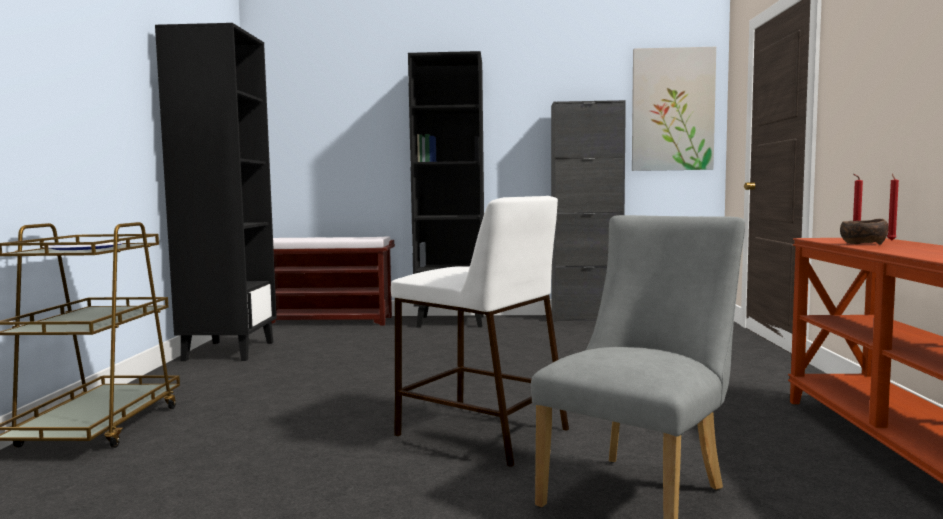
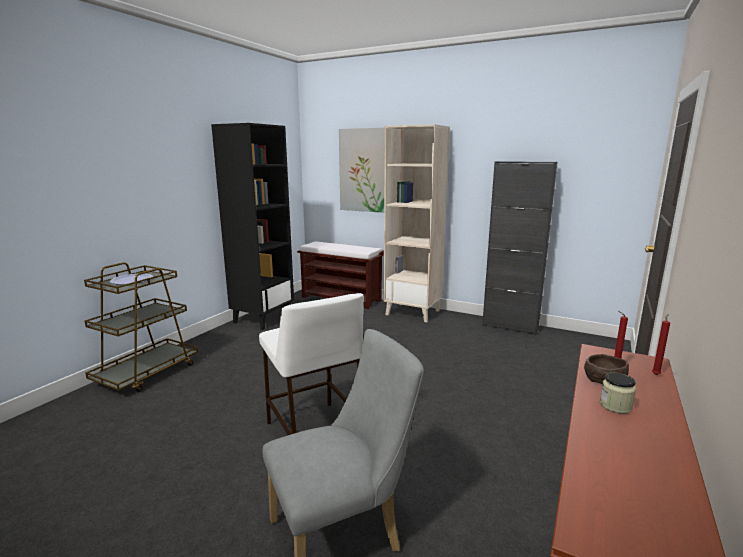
camera: 25 degrees right, 10 degrees up
black bookcase [408,51,484,327] -> beige bookcase [383,124,450,322]
picture [632,47,716,171] -> picture moved to [339,128,385,213]
none -> jar [600,372,636,414]

